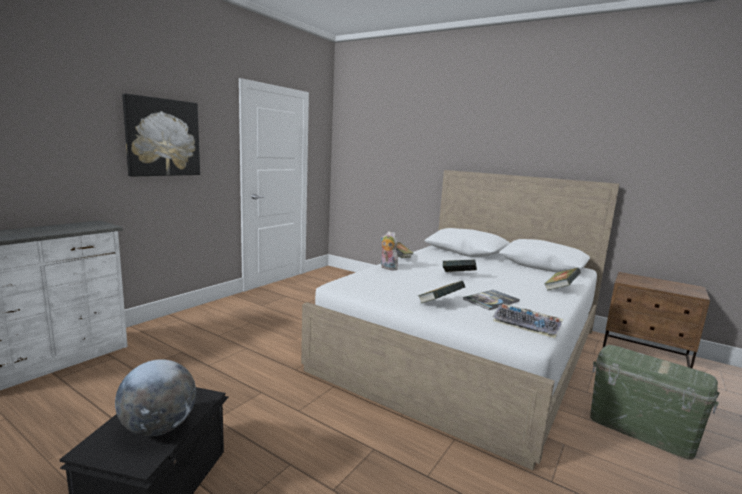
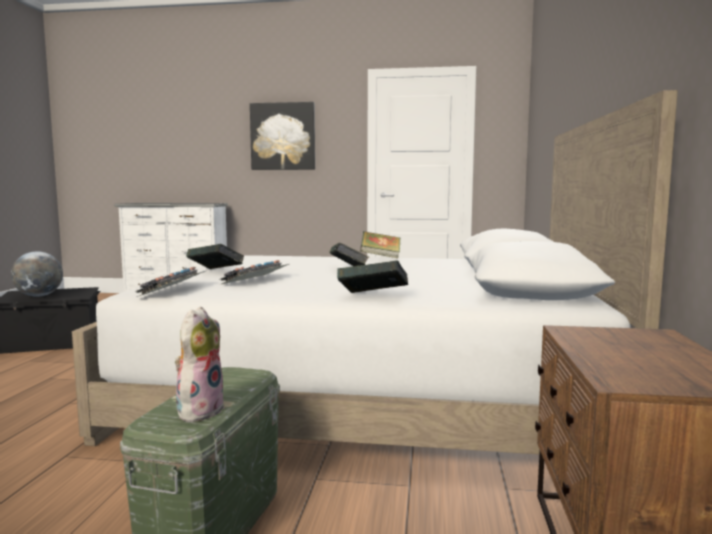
camera: 65 degrees right, 5 degrees down
plush toy [380,231,398,270] -> plush toy moved to [175,307,225,422]
book [463,290,520,310] -> keyboard [219,260,289,284]

